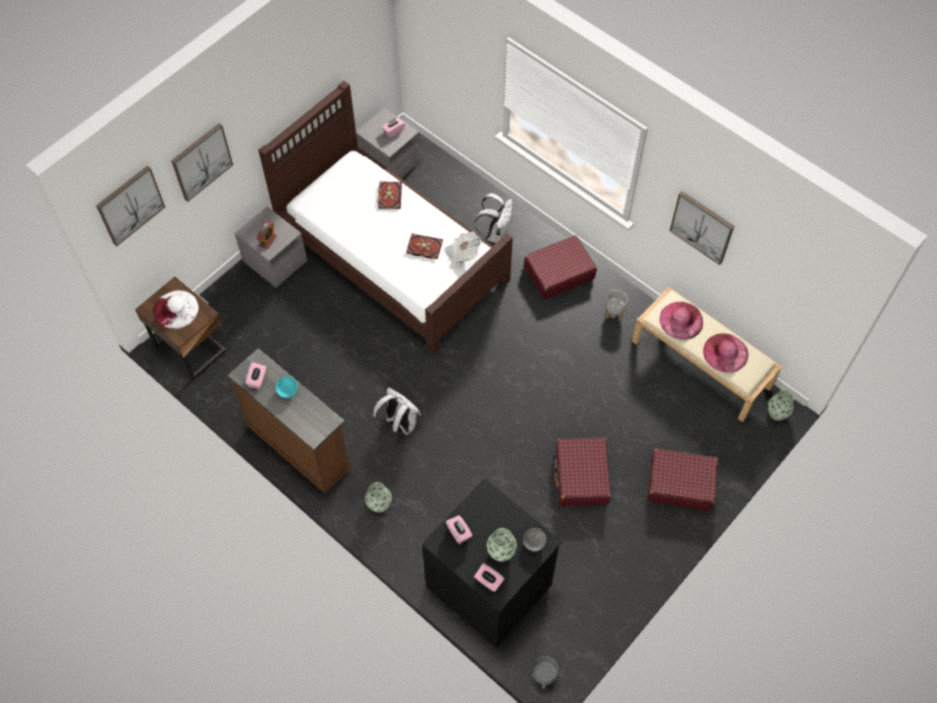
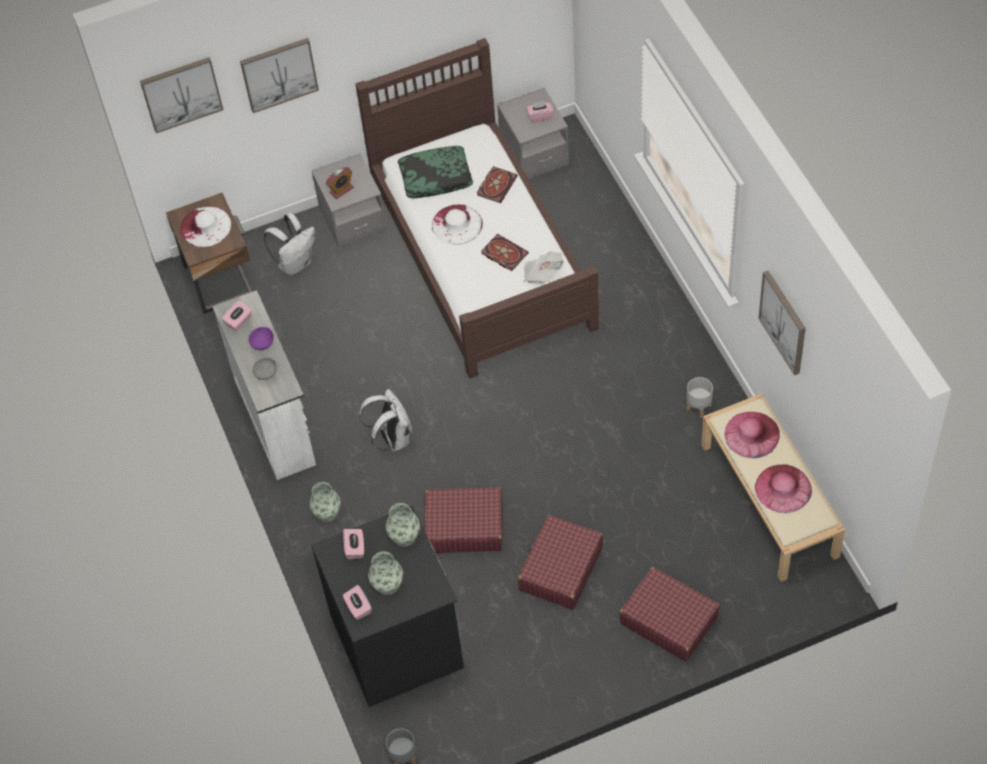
camera: 30 degrees right, 5 degrees down
brown dresser [228,348,350,494] -> white dresser [212,290,316,480]
turquoise bowl [276,376,298,398] -> purple bowl [249,327,274,350]
white backpack [474,193,513,243] -> white backpack moved to [264,212,315,276]
grey bowl [523,528,546,552] -> grey bowl moved to [252,357,277,380]
red suitcase [524,235,597,299] -> red suitcase moved to [424,487,503,553]
vase [768,390,794,421] -> vase moved to [385,503,420,547]
none -> pillow [398,146,473,198]
none -> white hat [432,204,483,245]

